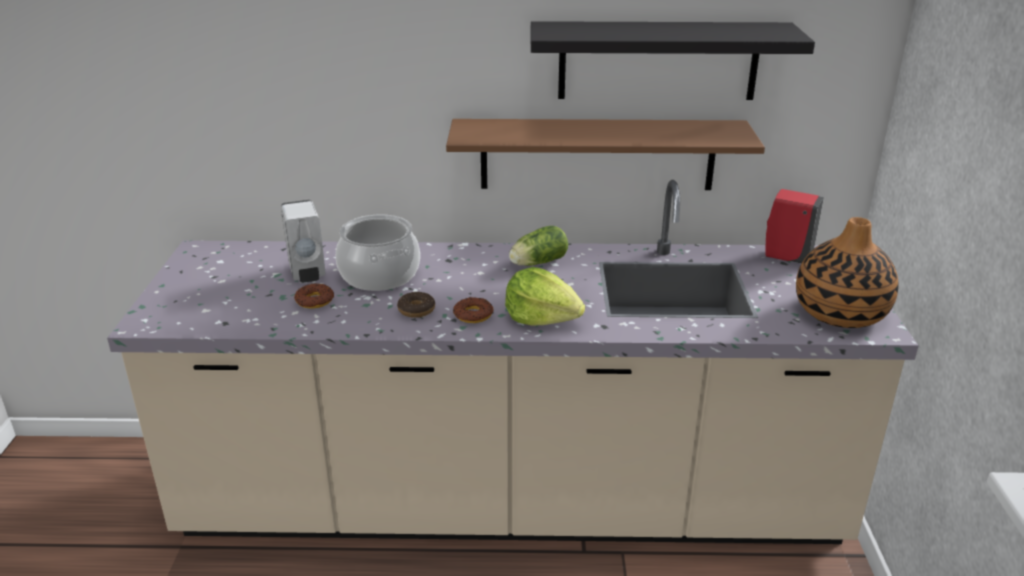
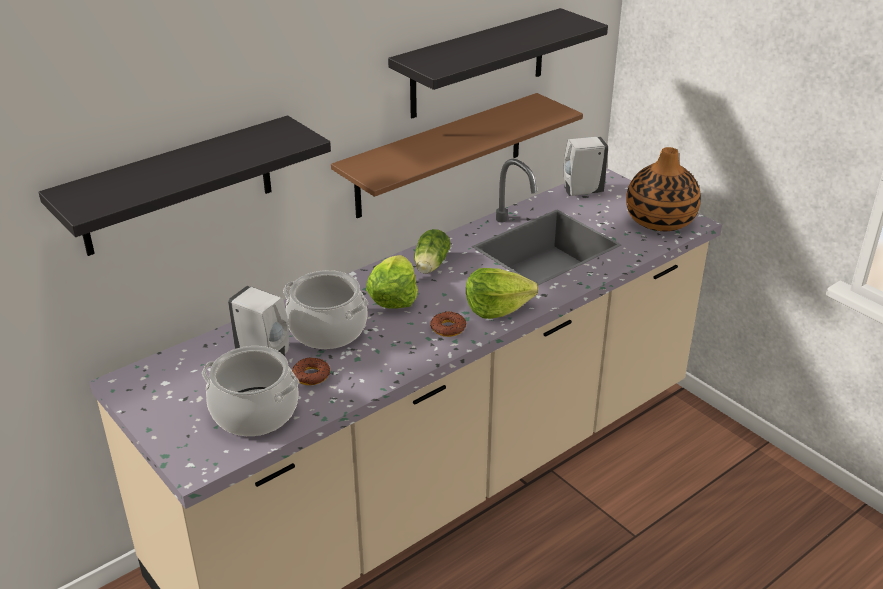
camera: 40 degrees left, 5 degrees up
donut [397,292,435,318] -> none
red soap dispenser [766,189,824,263] -> white soap dispenser [564,137,608,196]
none -> black shelf [38,115,331,256]
none -> cooking pot [202,346,299,436]
none -> lettuce [366,255,418,309]

